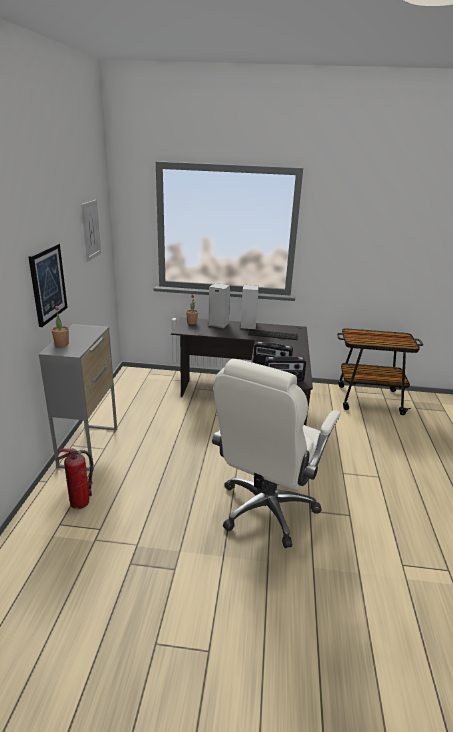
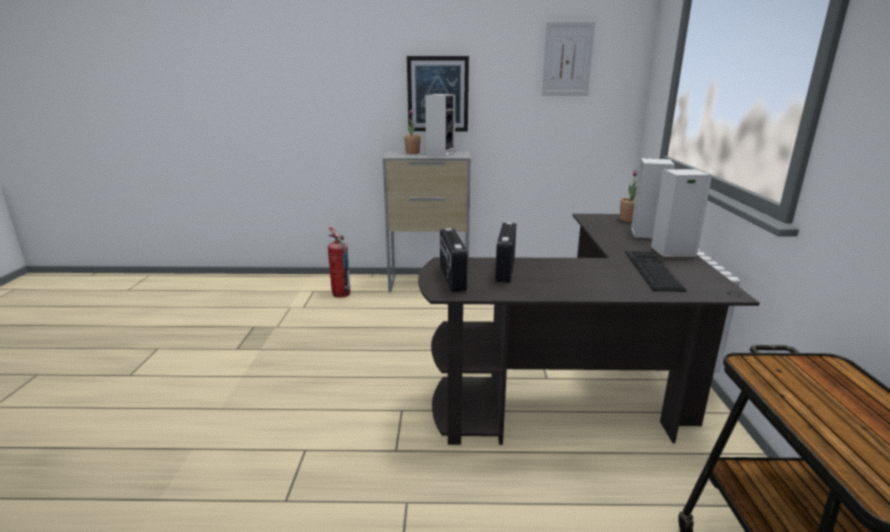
camera: 85 degrees right, 5 degrees down
white office chair [212,359,340,548] -> none
none -> speaker [425,94,455,156]

